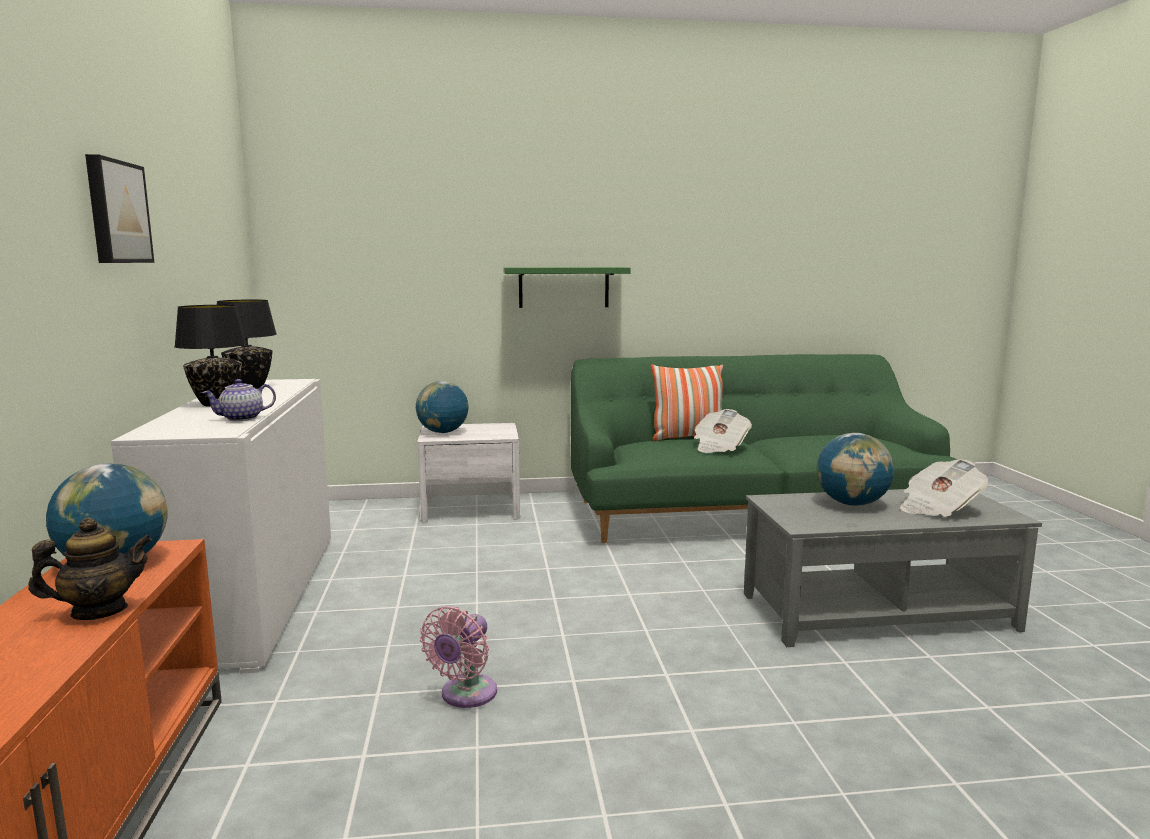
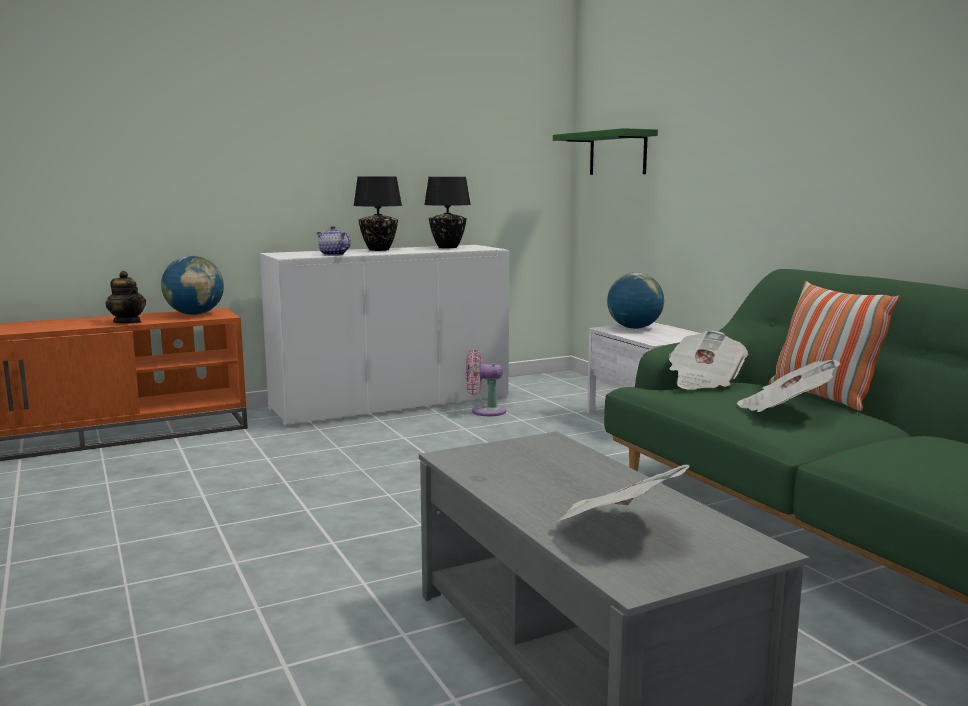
camera: 70 degrees right, 0 degrees up
picture [85,154,155,263] -> none
pink fan [420,606,497,708] -> pink fan moved to [466,349,506,416]
green shelf [503,267,631,308] -> green shelf moved to [553,128,658,175]
globe [817,433,894,506] -> none
none -> newspaper [668,330,748,390]

